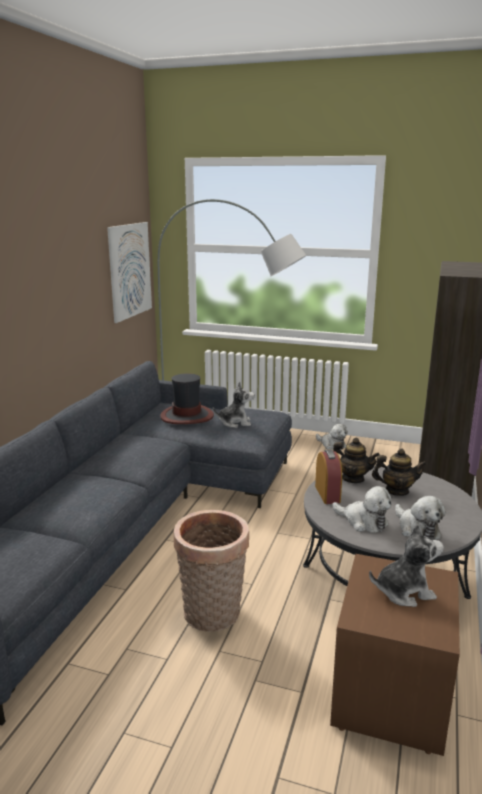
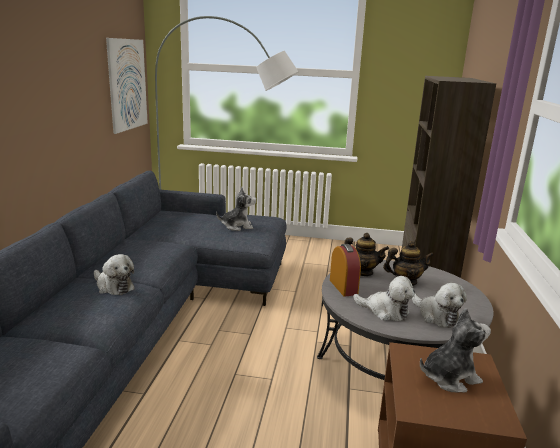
camera: 10 degrees left, 0 degrees up
hat [160,373,214,424] -> none
basket [174,510,249,632] -> none
plush toy [316,424,348,450] -> plush toy moved to [94,254,134,295]

